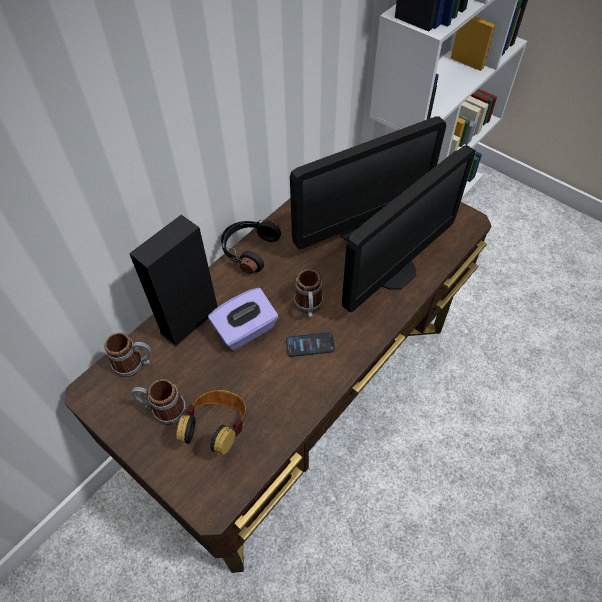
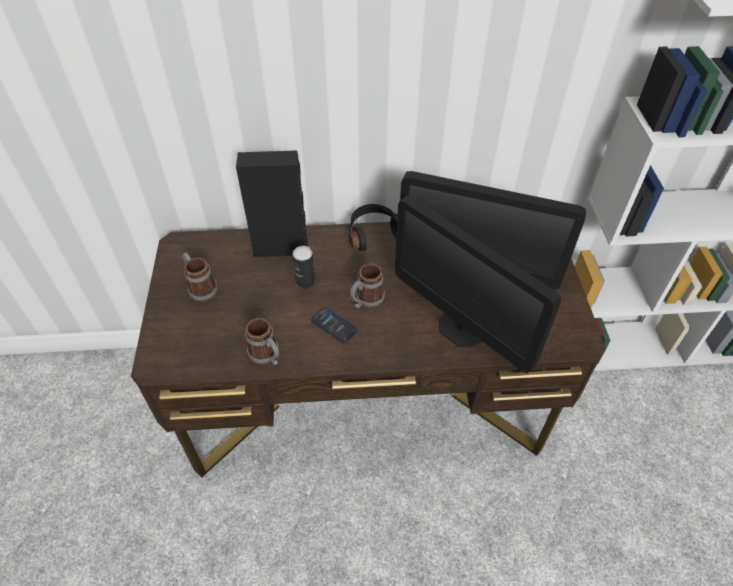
camera: 45 degrees right, 5 degrees down
mug [104,333,151,377] -> mug moved to [245,318,279,365]
headphones [176,390,246,455] -> none
purple tissue box [208,288,278,351] -> can [293,246,315,289]
monitor [342,145,475,313] -> monitor turned 45 degrees clockwise [395,196,561,373]

